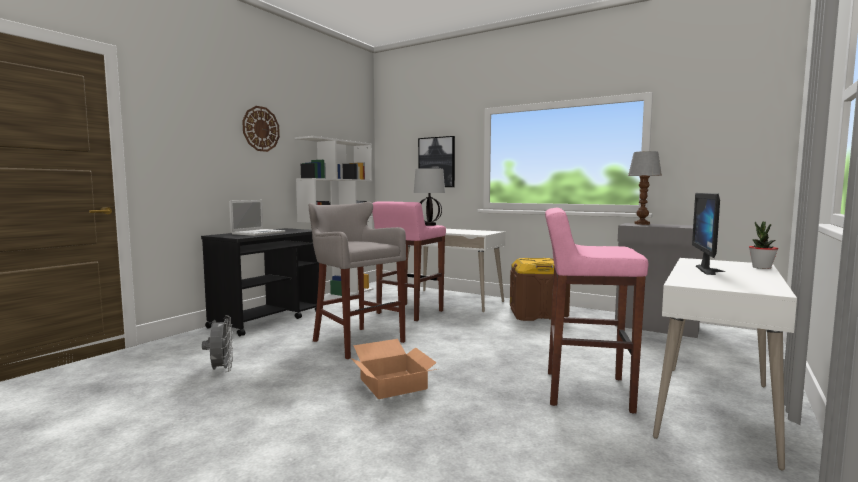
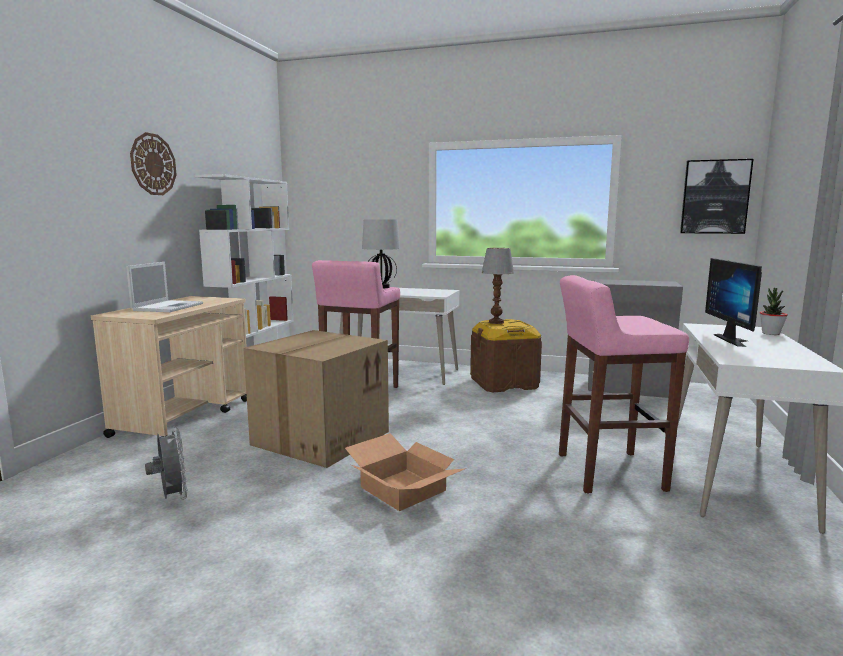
camera: 15 degrees left, 5 degrees up
black cart [201,228,319,337] -> beige cart [91,296,247,438]
grey stool [308,202,406,359] -> cardboard box [243,330,389,468]
picture [418,136,455,187] -> picture moved to [680,159,753,234]
table lamp [628,151,662,225] -> table lamp moved to [481,248,514,324]

